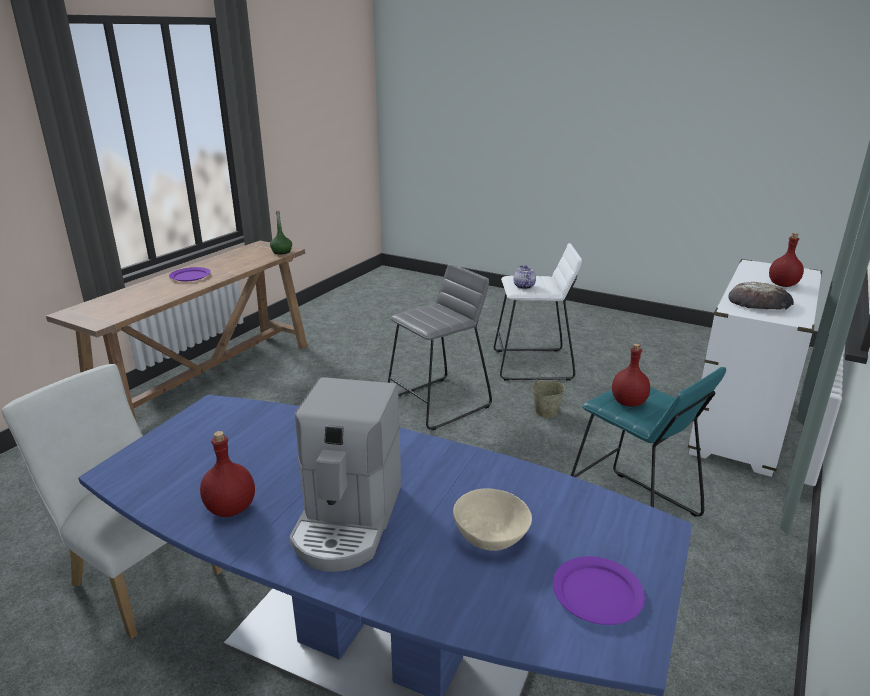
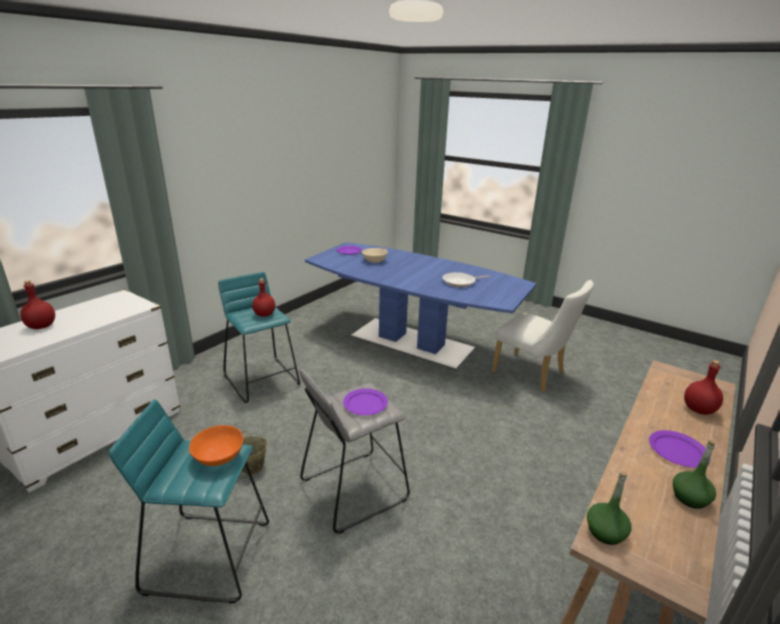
camera: 175 degrees left, 0 degrees up
red bottle [200,431,255,517] -> red bottle moved to [684,360,723,415]
coffee machine [289,377,401,572] -> none
white stool [494,243,582,381] -> turquoise stool [109,400,269,603]
teapot [513,265,536,289] -> orange bowl [189,425,243,466]
bread [728,282,794,310] -> none
none -> purple plate [343,388,388,415]
none -> frying pan [442,272,490,287]
none -> green bottle [673,440,716,509]

